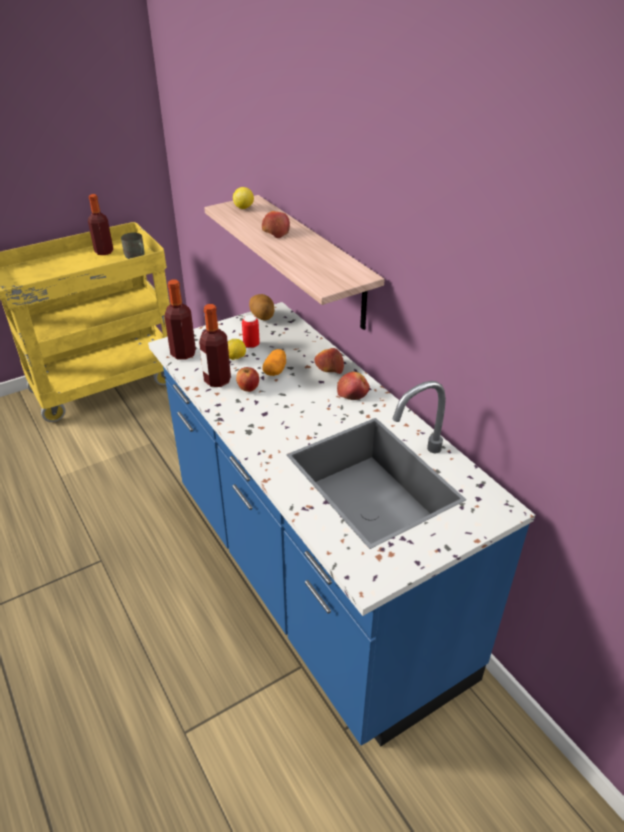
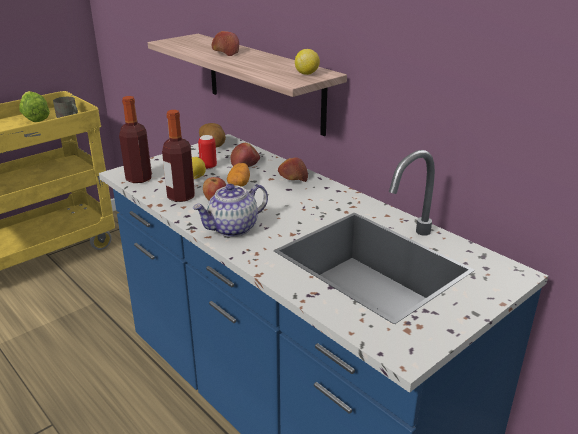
camera: 10 degrees left, 10 degrees down
bottle [88,194,114,255] -> lettuce [20,91,50,122]
lemon [233,187,254,209] -> lemon moved to [295,49,320,75]
apple [337,372,370,400] -> apple moved to [230,143,260,167]
none -> teapot [193,184,268,237]

